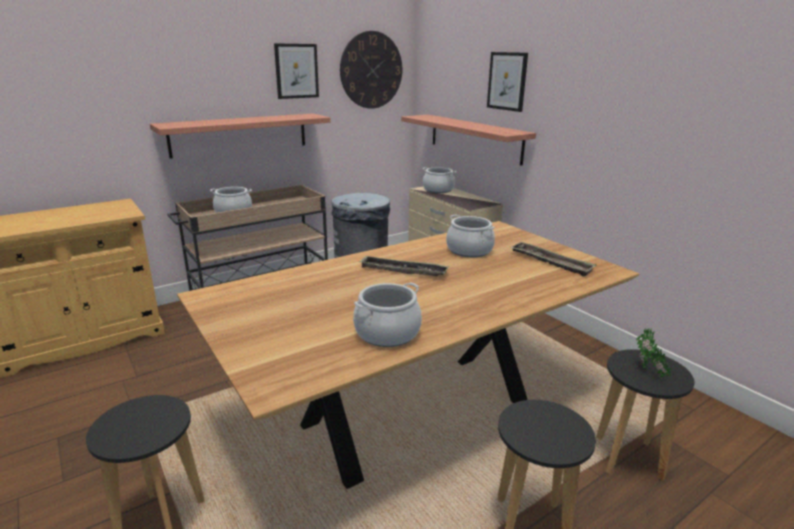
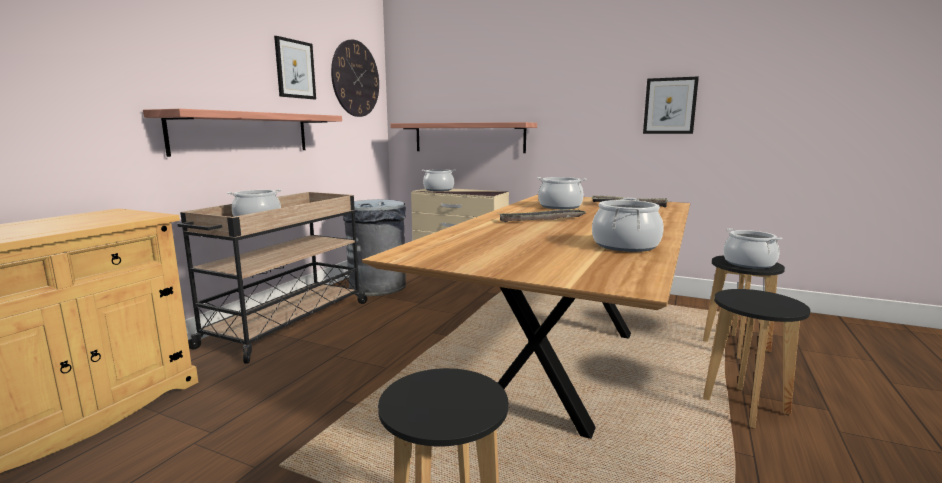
camera: 30 degrees left, 10 degrees down
picture [487,52,528,112] -> picture moved to [643,76,699,134]
potted plant [636,328,672,378] -> cooking pot [723,228,782,269]

